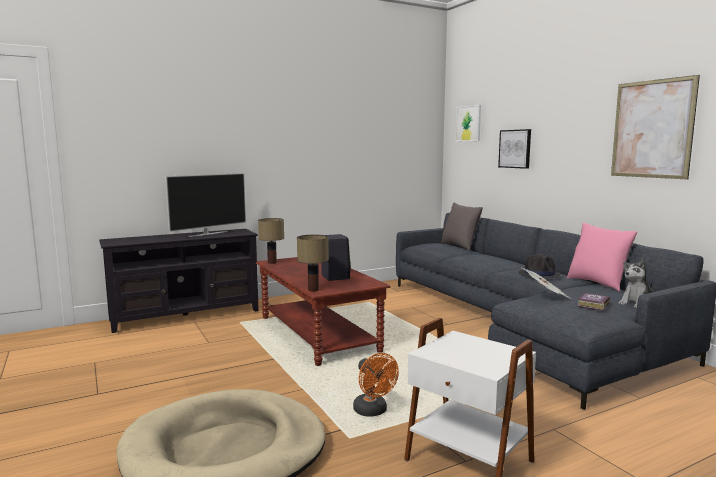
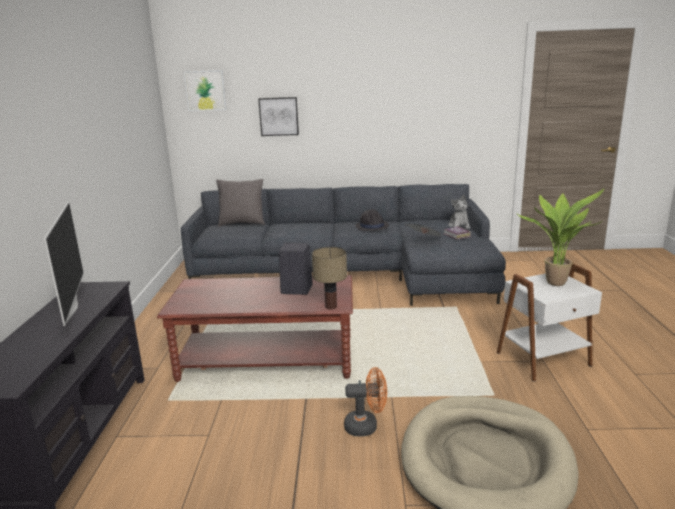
camera: 60 degrees left, 10 degrees up
table lamp [258,218,284,264] -> none
orange fan [353,353,399,417] -> orange fan moved to [344,367,387,436]
pink pillow [567,223,638,292] -> none
picture [611,75,700,179] -> none
none -> potted plant [516,188,605,286]

